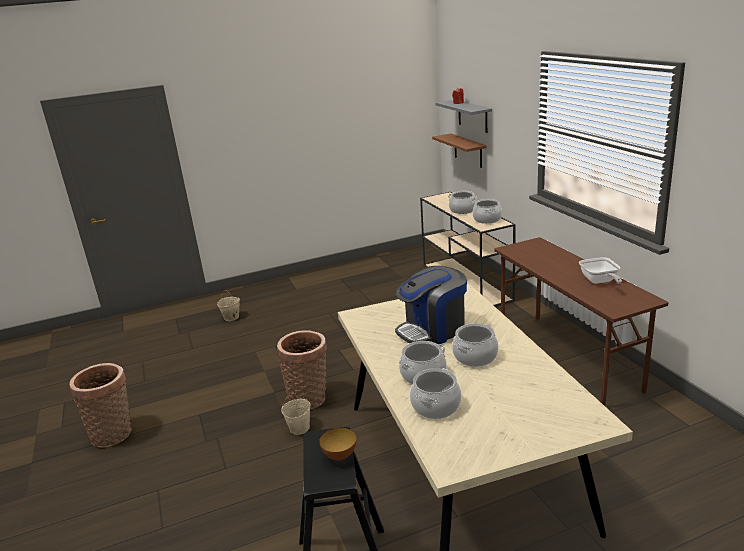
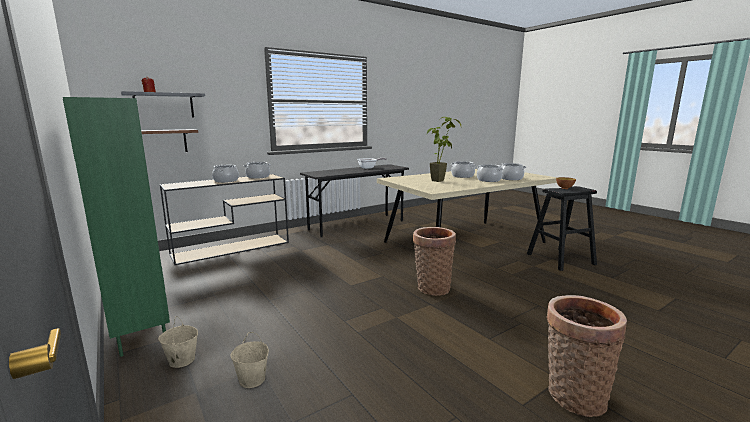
camera: 105 degrees left, 10 degrees down
beige bucket [281,393,311,435] -> beige bucket moved to [158,316,198,368]
coffee machine [395,266,467,344] -> potted plant [427,117,461,182]
brown desk [494,237,668,406] -> grey desk [300,164,409,238]
none -> green bookcase [63,97,170,357]

